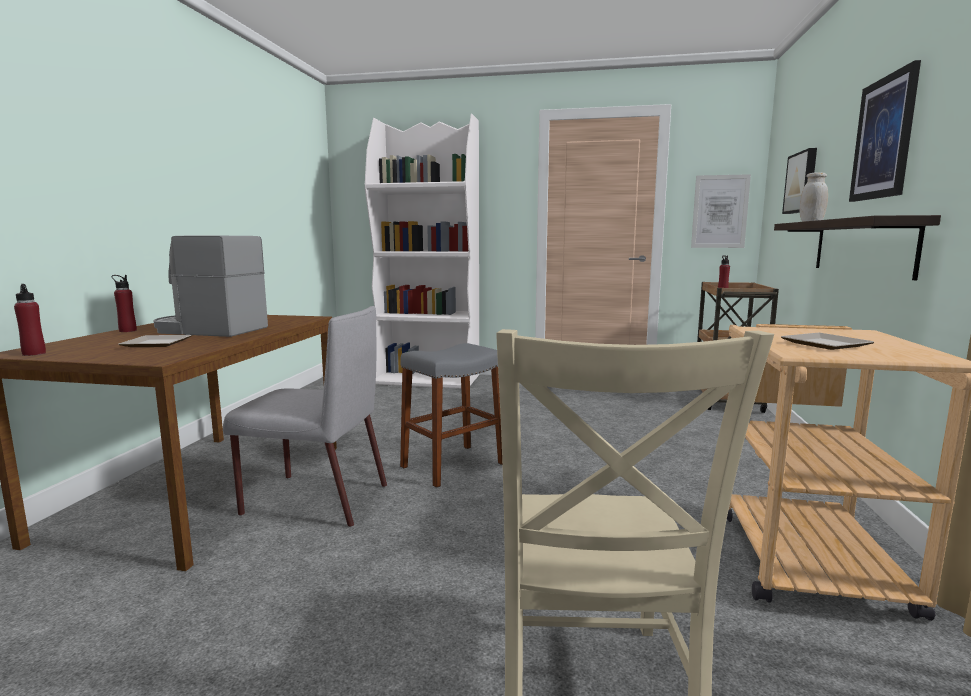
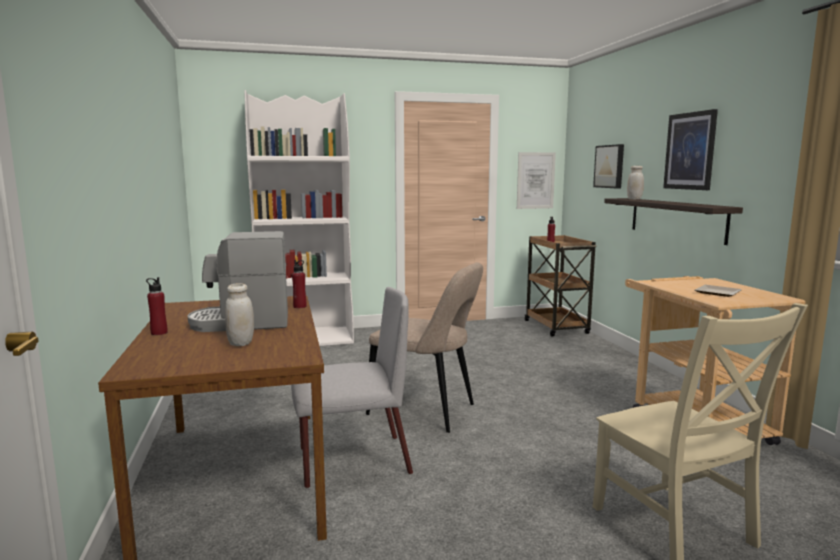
camera: 25 degrees left, 0 degrees up
red bottle [14,284,46,356] -> red bottle moved to [292,260,306,308]
plate [118,335,192,347] -> white jar [225,283,254,346]
grey stool [400,343,502,488] -> beige chair [366,262,483,433]

